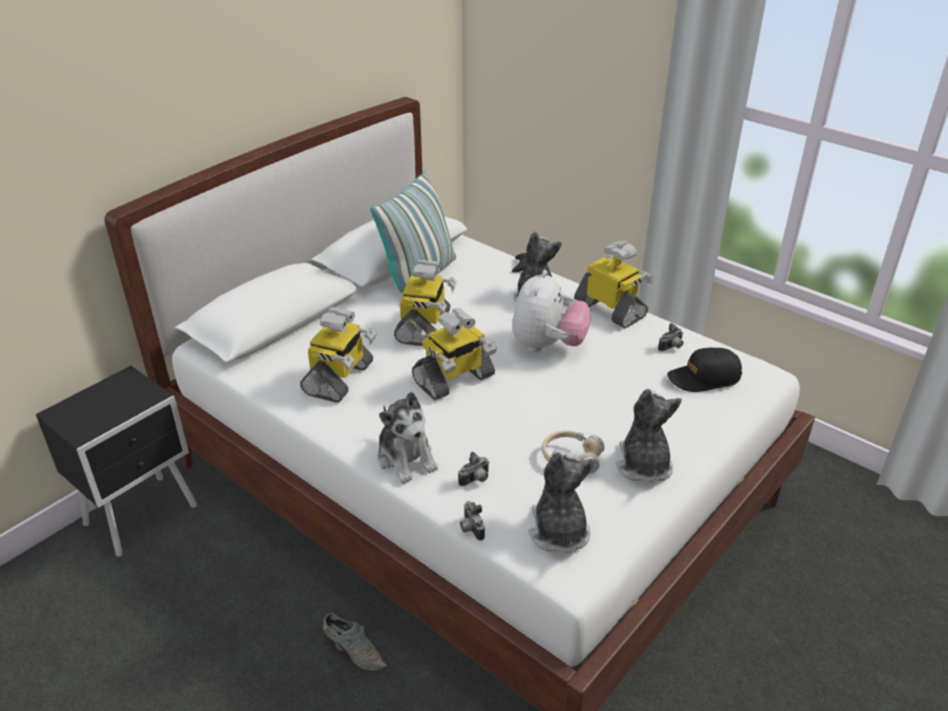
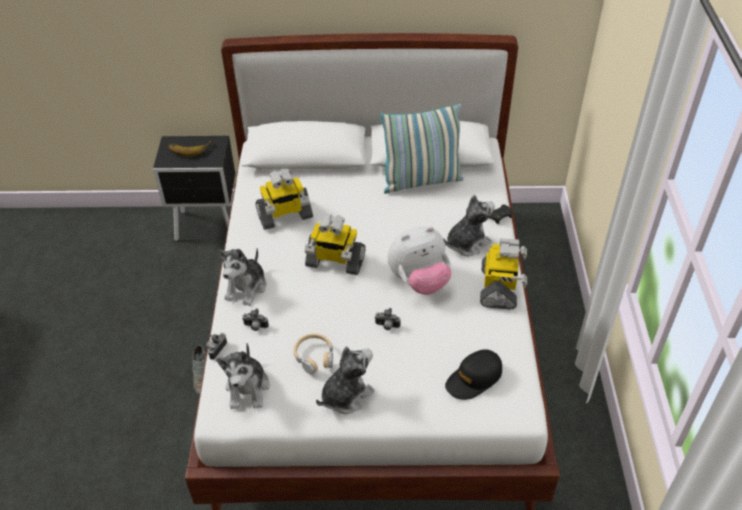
camera: 50 degrees right, 10 degrees up
toy robot [394,260,457,346] -> none
plush toy [528,449,595,553] -> plush toy turned 135 degrees clockwise [216,343,270,409]
camera [658,323,683,352] -> camera moved to [375,308,401,330]
black cap [667,348,742,392] -> black cap turned 75 degrees counterclockwise [445,349,502,400]
none -> banana [168,140,212,157]

